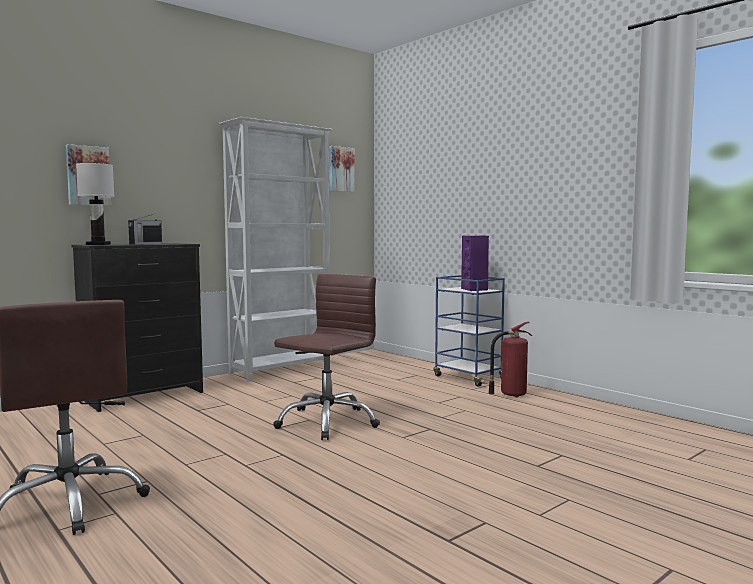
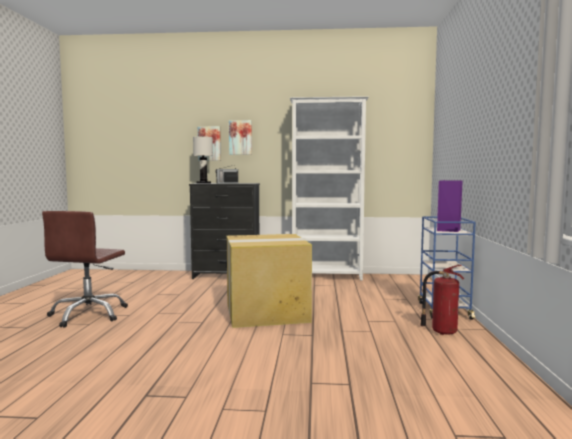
camera: 45 degrees right, 0 degrees up
brown office chair [273,274,380,440] -> cardboard box [227,234,312,328]
picture [329,146,355,192] -> picture moved to [229,120,252,155]

